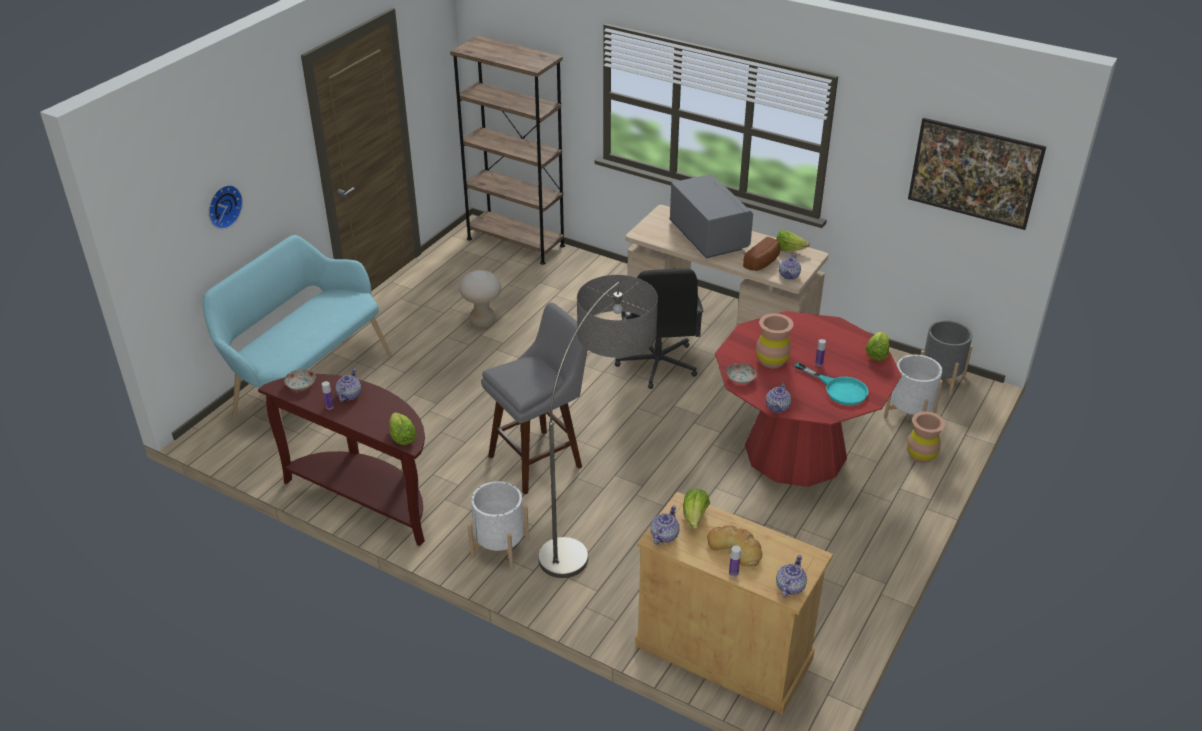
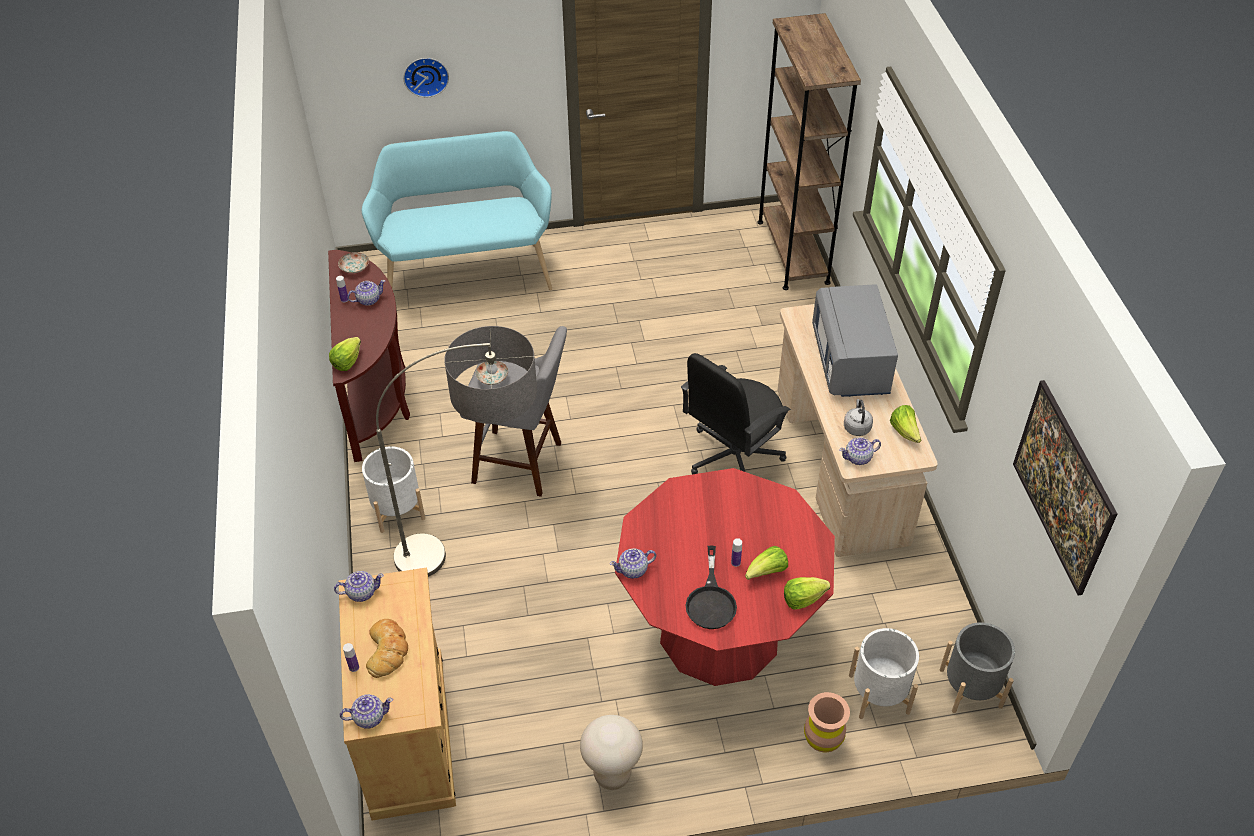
camera: 50 degrees right, 10 degrees up
beige stool [459,270,501,328] -> beige stool moved to [580,715,643,790]
grey microwave [669,174,753,258] -> grey microwave turned 150 degrees clockwise [812,284,898,397]
lettuce [683,488,710,529] -> lettuce moved to [745,546,788,580]
plate [726,363,757,384] -> plate moved to [475,361,508,385]
bread [743,237,780,271] -> grey kettle [844,399,873,436]
brown vase [756,313,793,368] -> none
turquoise frying pan [795,363,869,405] -> black frying pan [685,545,737,629]

